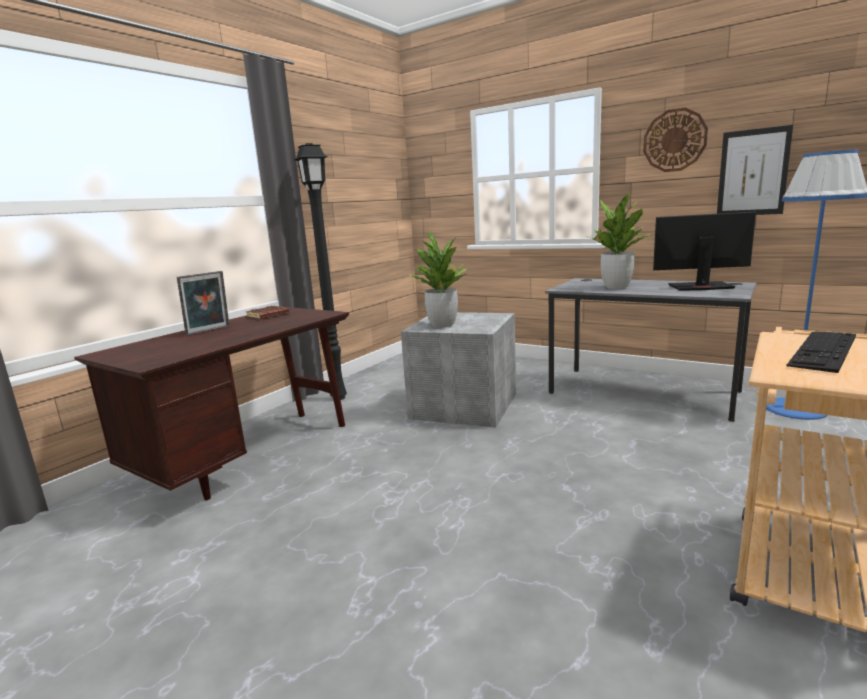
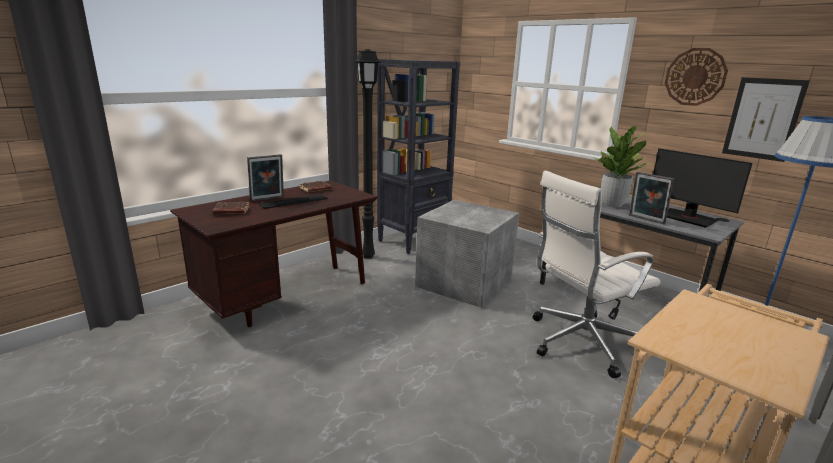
camera: 10 degrees right, 5 degrees up
potted plant [410,232,466,328] -> none
monitor [653,211,756,291] -> monitor turned 150 degrees counterclockwise [653,148,752,228]
keyboard [786,331,856,373] -> keyboard moved to [258,194,328,209]
none -> brown book [212,202,250,215]
none -> black bookcase [377,59,460,254]
none -> white office chair [532,170,661,378]
none -> picture frame [629,172,674,224]

